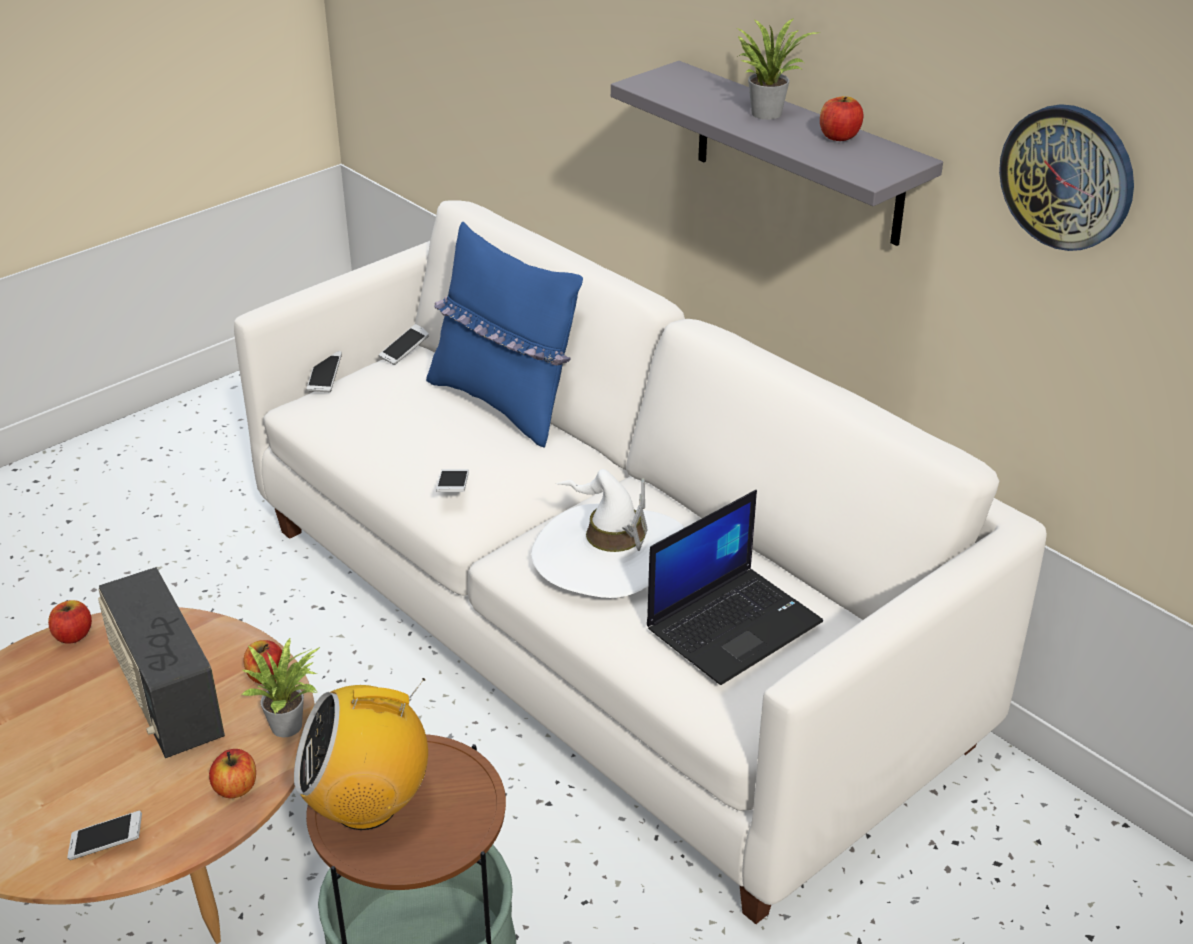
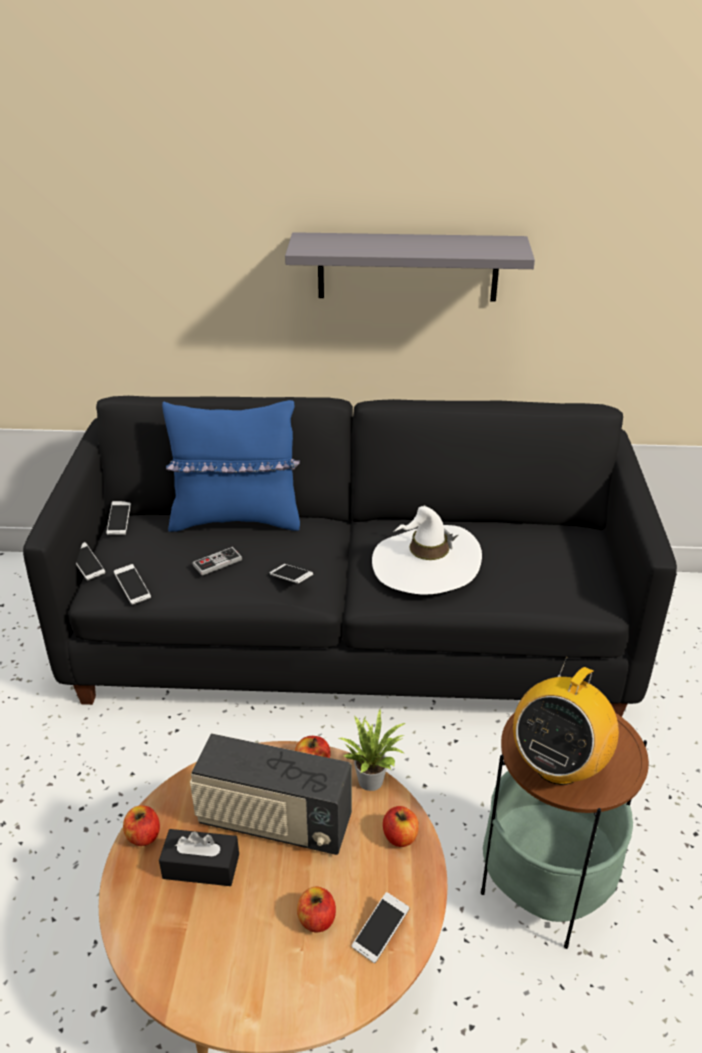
camera: 45 degrees left, 0 degrees up
white sofa [234,200,1047,924] -> black sofa [23,396,677,717]
laptop [647,490,823,685] -> none
potted plant [737,18,820,120] -> none
apple [820,96,863,141] -> apple moved to [297,886,336,932]
wall clock [999,104,1134,251] -> none
none -> phone [114,564,151,605]
none -> black tissue box [159,829,239,886]
none -> game controller [192,547,242,576]

